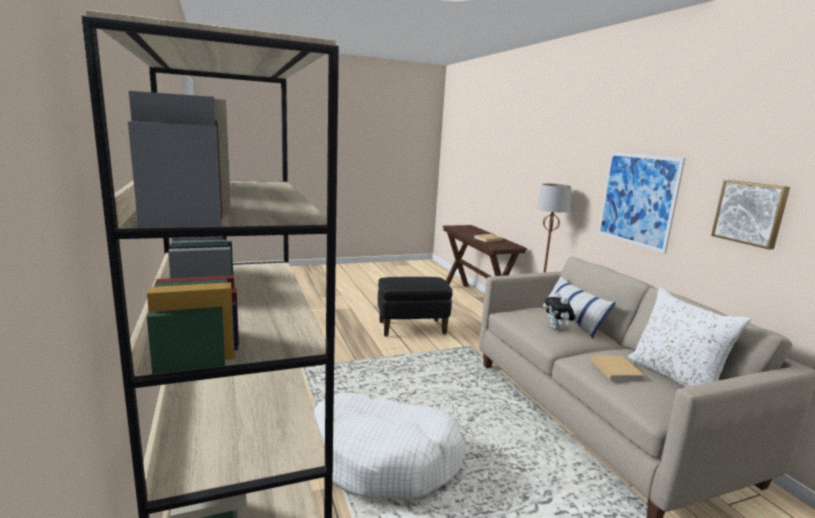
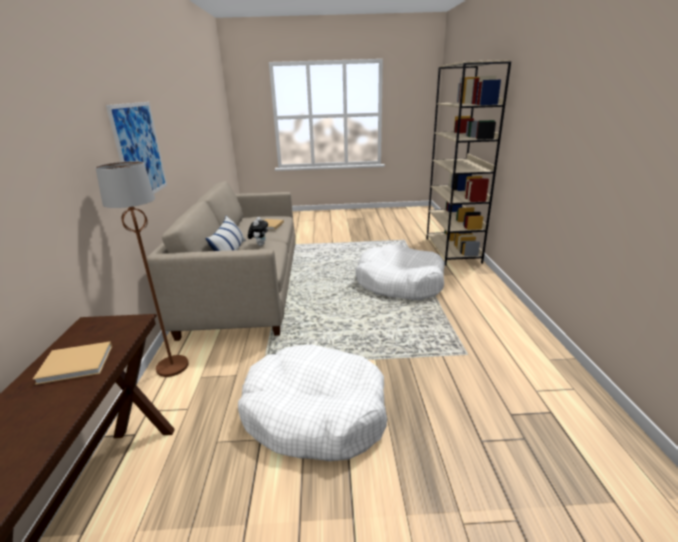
camera: 160 degrees left, 10 degrees up
black ottoman [378,277,453,336] -> white dog bed [238,344,387,461]
white pillow [628,287,751,387] -> none
picture [711,180,790,249] -> none

